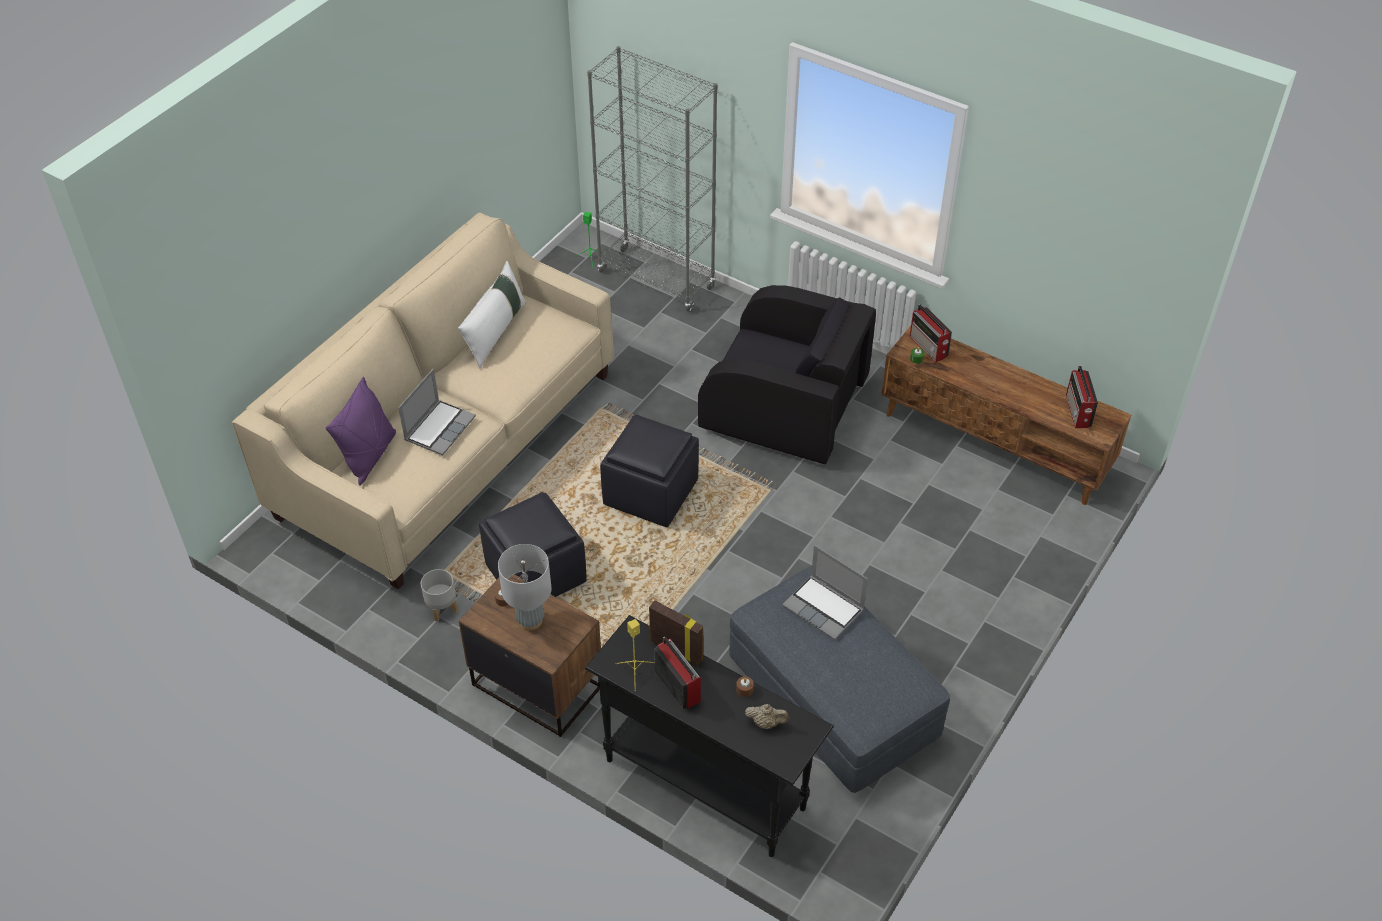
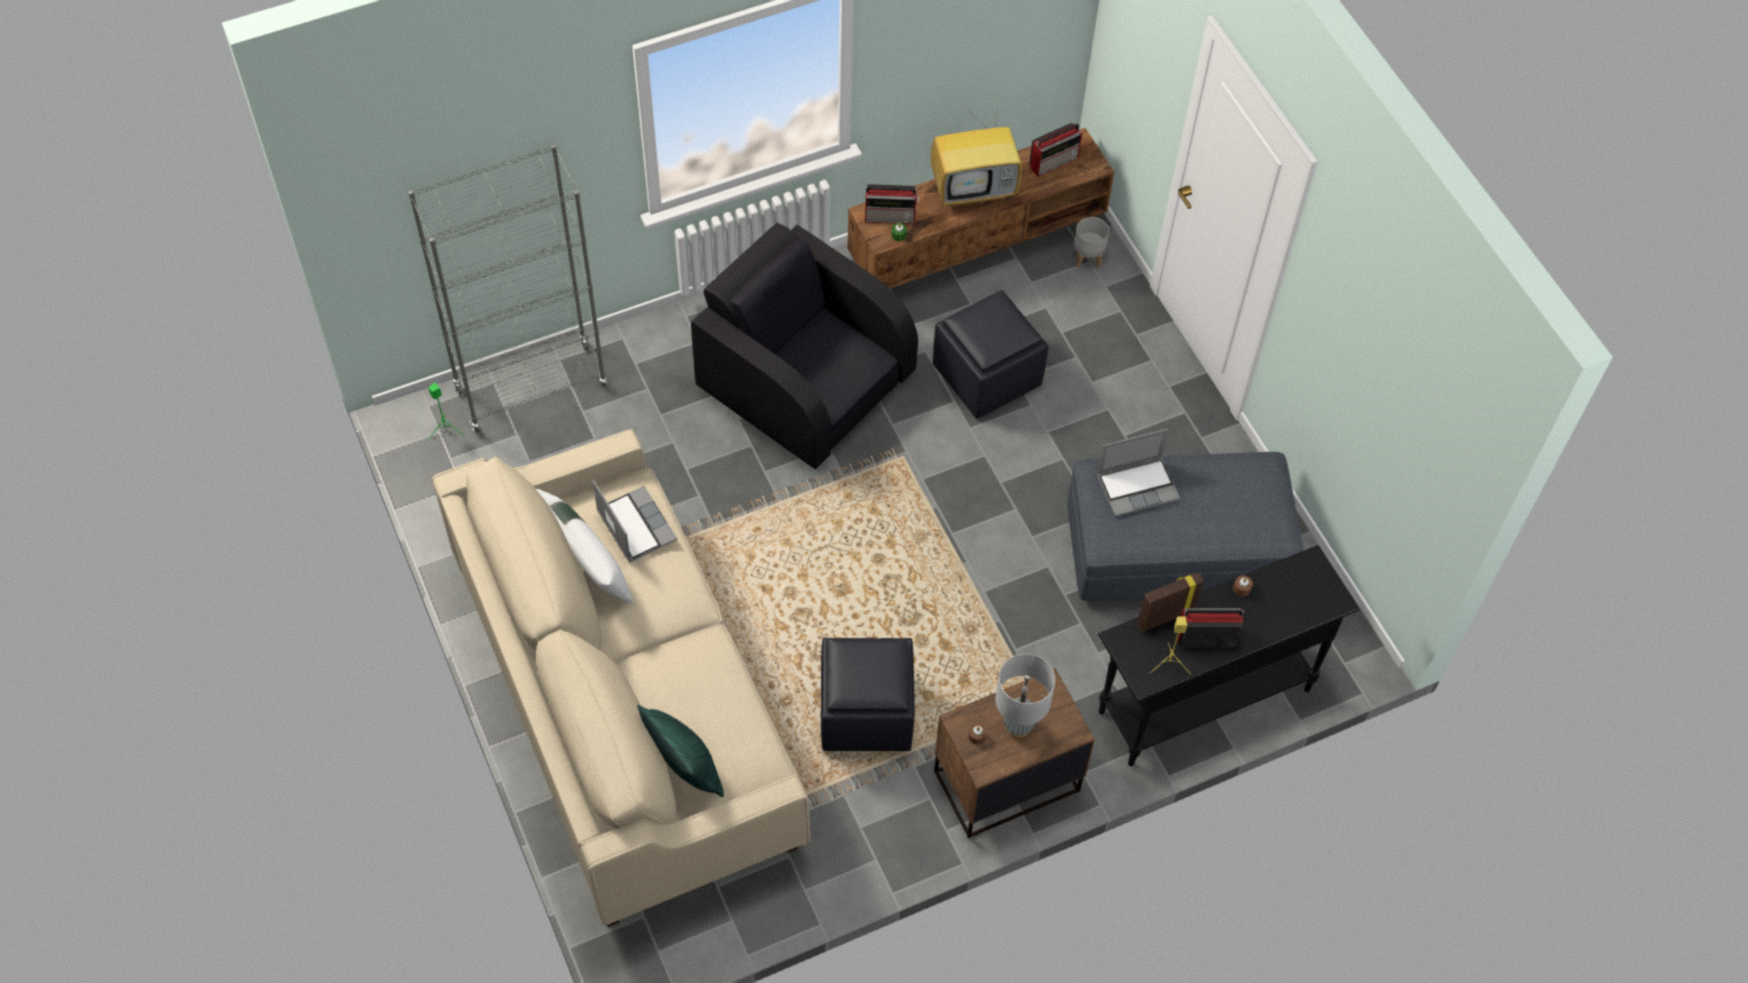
camera: 60 degrees left, 10 degrees up
purple pillow [326,377,396,485] -> green pillow [637,705,724,797]
laptop [398,369,476,456] -> laptop moved to [592,479,677,563]
grey planter [421,569,458,621] -> grey planter moved to [1074,217,1109,268]
black ottoman [600,414,699,527] -> black ottoman moved to [933,290,1049,419]
black armchair [698,285,876,465] -> black armchair turned 105 degrees counterclockwise [691,223,918,469]
beige teapot [745,704,789,729] -> none
radio [1066,366,1098,428] -> radio turned 60 degrees counterclockwise [1029,123,1082,177]
none -> television [931,99,1022,206]

